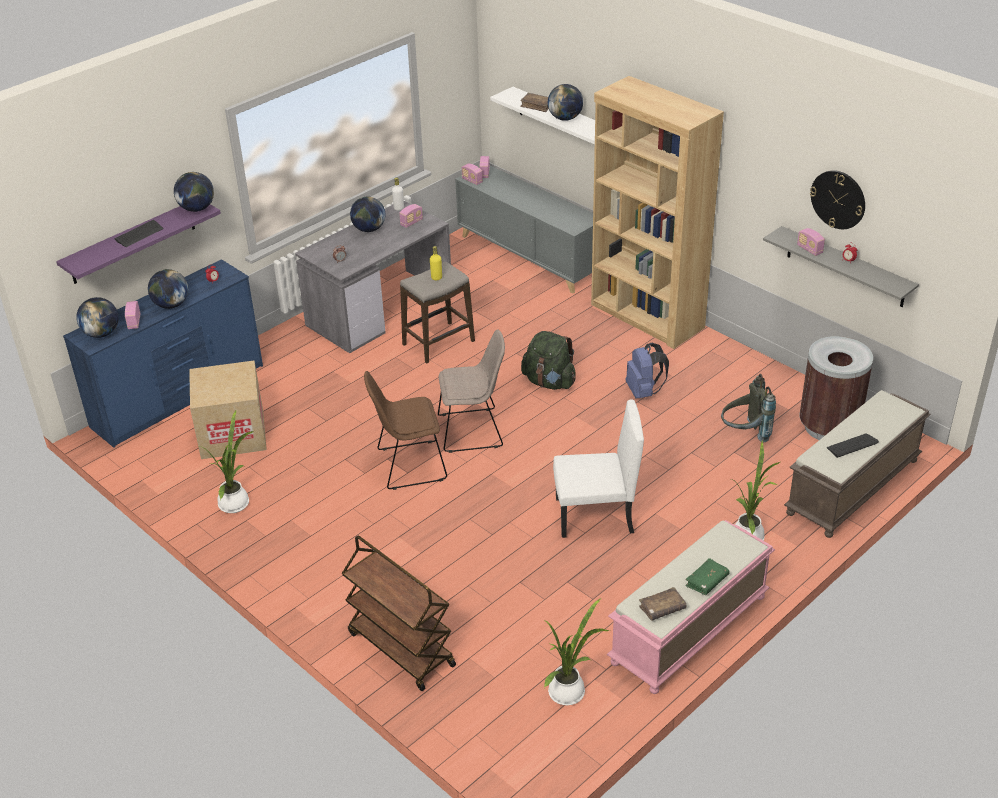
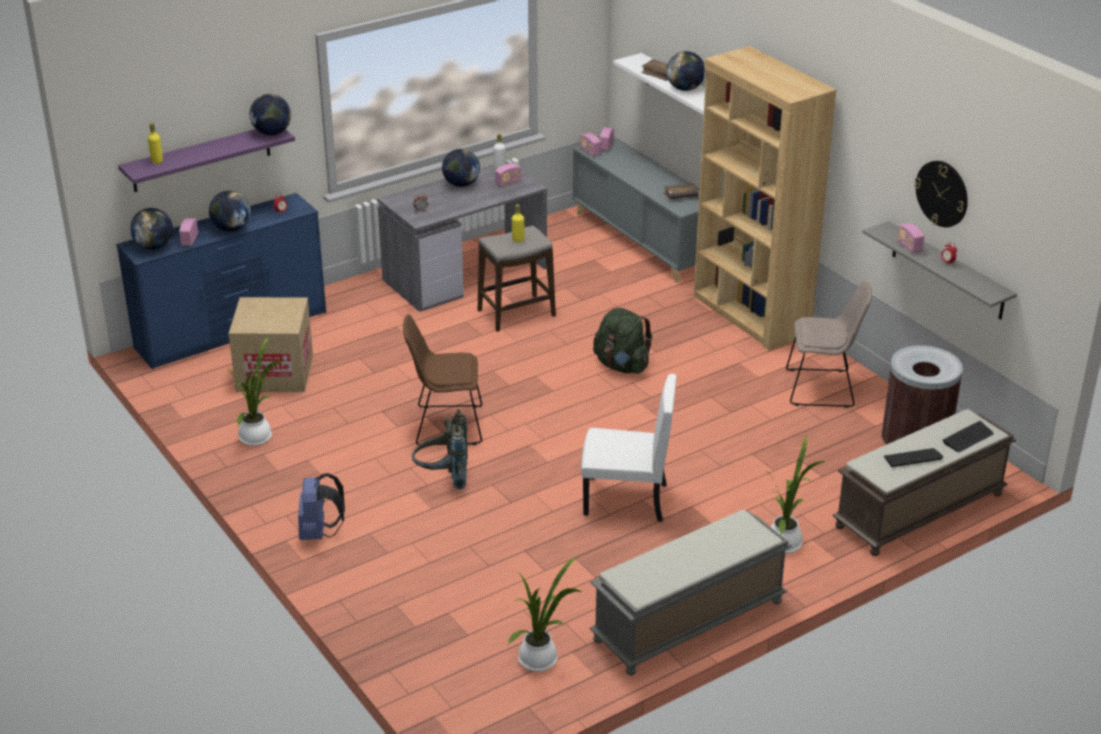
camera: 10 degrees right, 5 degrees down
keyboard [114,220,163,247] -> keyboard moved to [943,421,994,452]
brown cart [342,535,456,691] -> none
beige chair [438,329,505,453] -> beige chair moved to [786,280,872,408]
pink bench [607,520,775,694] -> grey bench [589,510,792,675]
blue backpack [626,343,669,399] -> blue backpack moved to [298,473,345,540]
brown book [639,587,686,621] -> brown book moved to [664,183,699,199]
green book [685,558,730,595] -> none
grey backpack [721,374,776,442] -> grey backpack moved to [412,409,468,489]
none -> yellow bottle [148,122,163,164]

